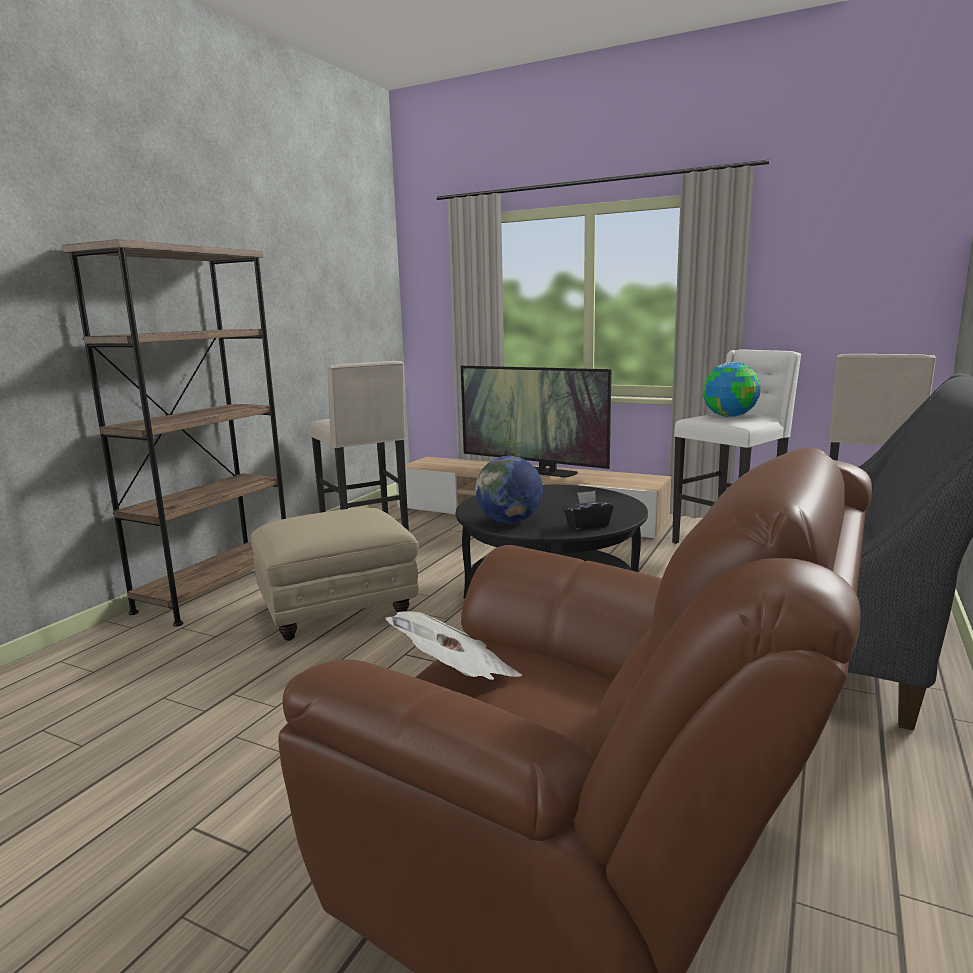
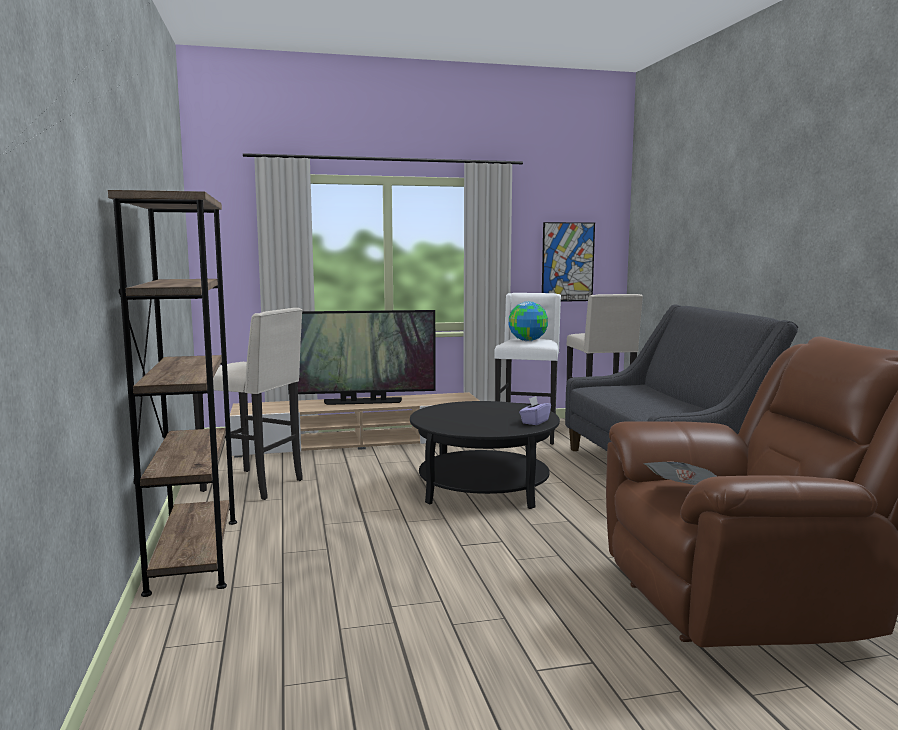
camera: 40 degrees left, 5 degrees down
beige ottoman [251,507,419,641] -> none
globe [475,456,543,523] -> none
black tissue box [563,491,613,530] -> purple tissue box [519,396,551,425]
none -> picture [542,222,595,302]

